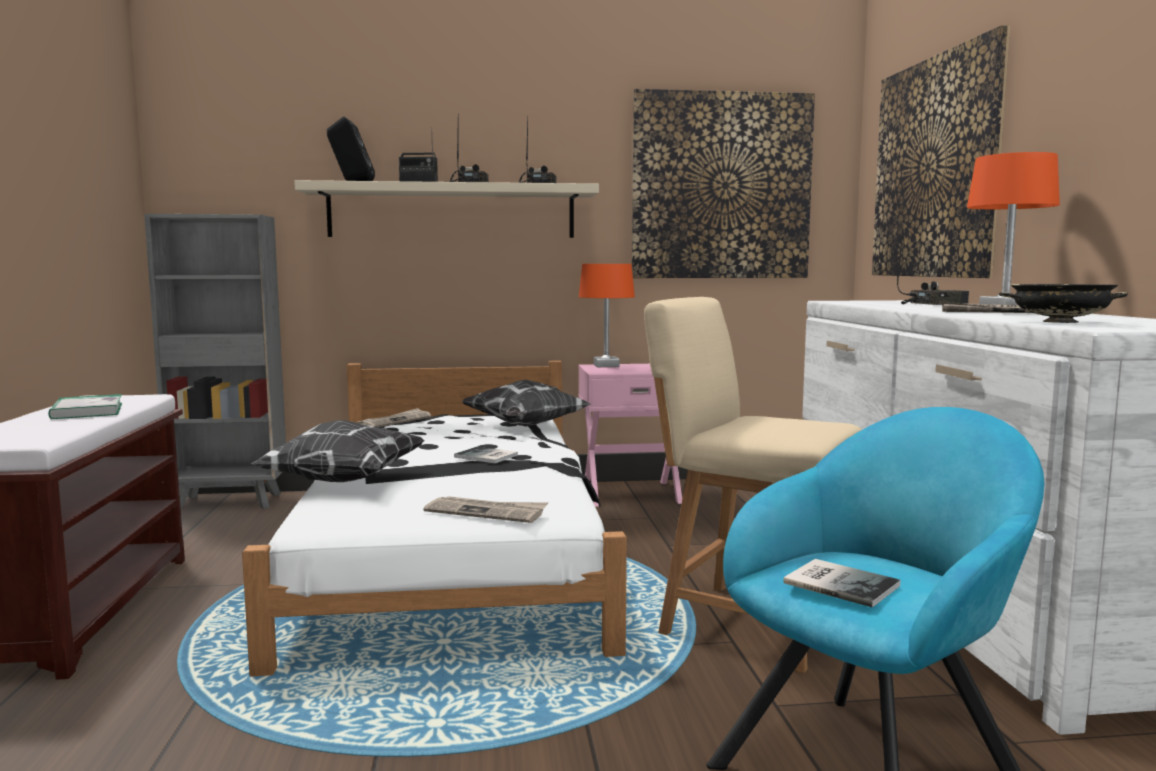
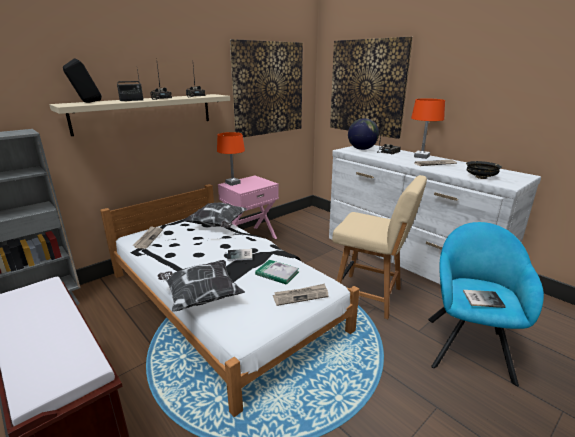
camera: 35 degrees left, 15 degrees up
book [48,394,122,419] -> book moved to [255,260,299,285]
beige chair [644,297,862,673] -> beige chair turned 150 degrees counterclockwise [332,175,427,319]
none -> globe [348,118,379,150]

